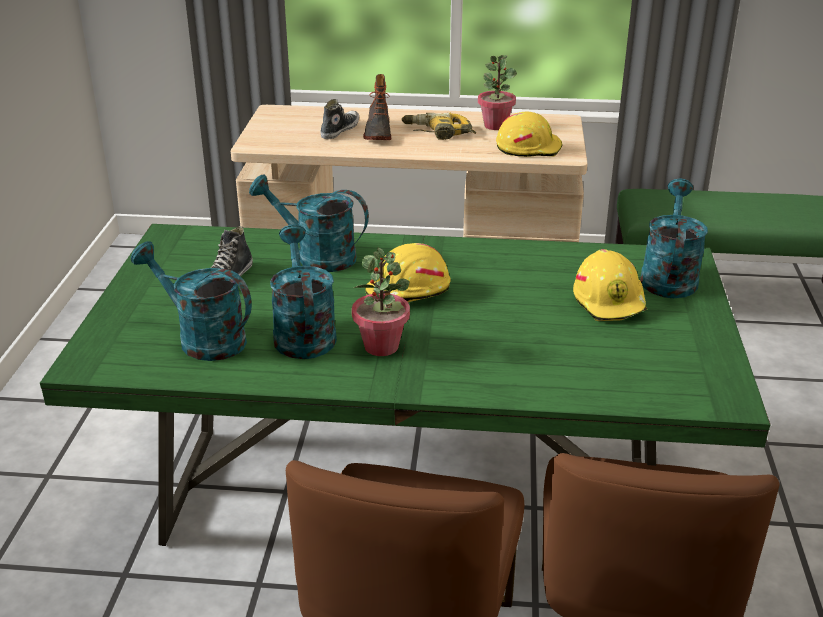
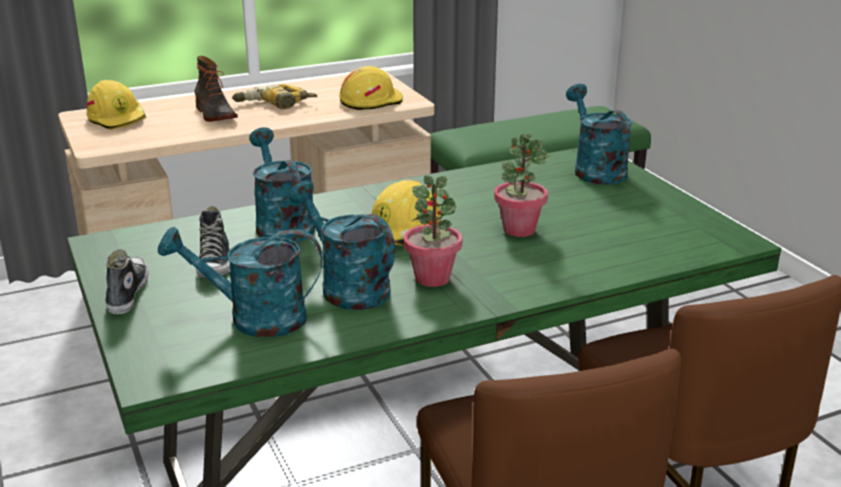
camera: 30 degrees left, 5 degrees down
turquoise watering can [249,174,369,272] -> turquoise watering can turned 75 degrees clockwise [249,127,315,243]
shoe [320,99,359,139] -> shoe moved to [105,249,148,314]
potted plant [478,55,517,130] -> potted plant moved to [494,133,550,237]
yellow hard hat [573,249,647,321] -> yellow hard hat moved to [86,80,147,130]

